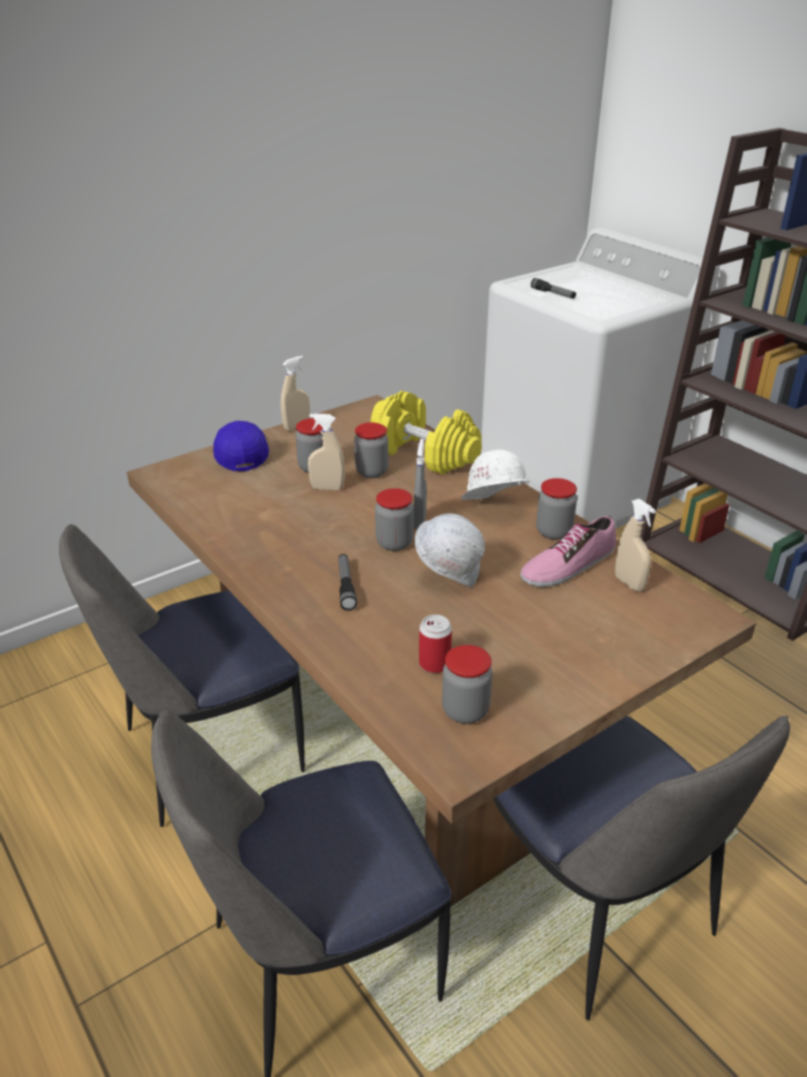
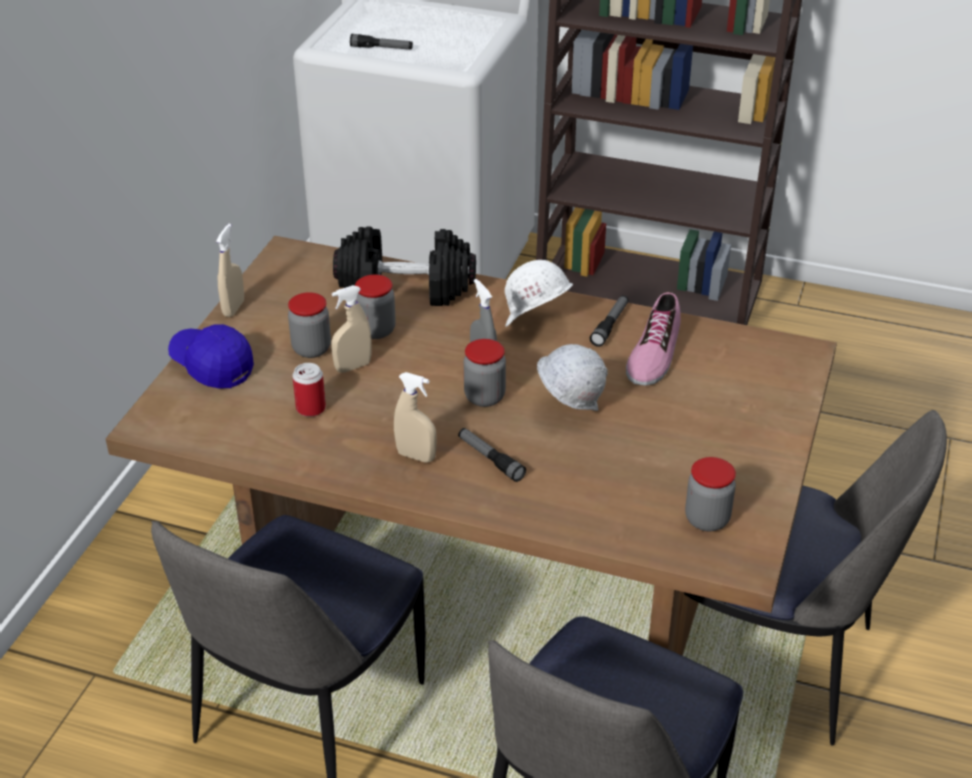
camera: 35 degrees left, 5 degrees up
yellow dumbbell [371,391,482,475] -> black dumbbell [333,226,476,306]
can [419,615,452,673] -> can moved to [293,363,326,417]
jar [536,478,577,540] -> flashlight [590,295,628,347]
beige spray bottle [615,499,656,592] -> beige spray bottle moved to [394,372,437,463]

